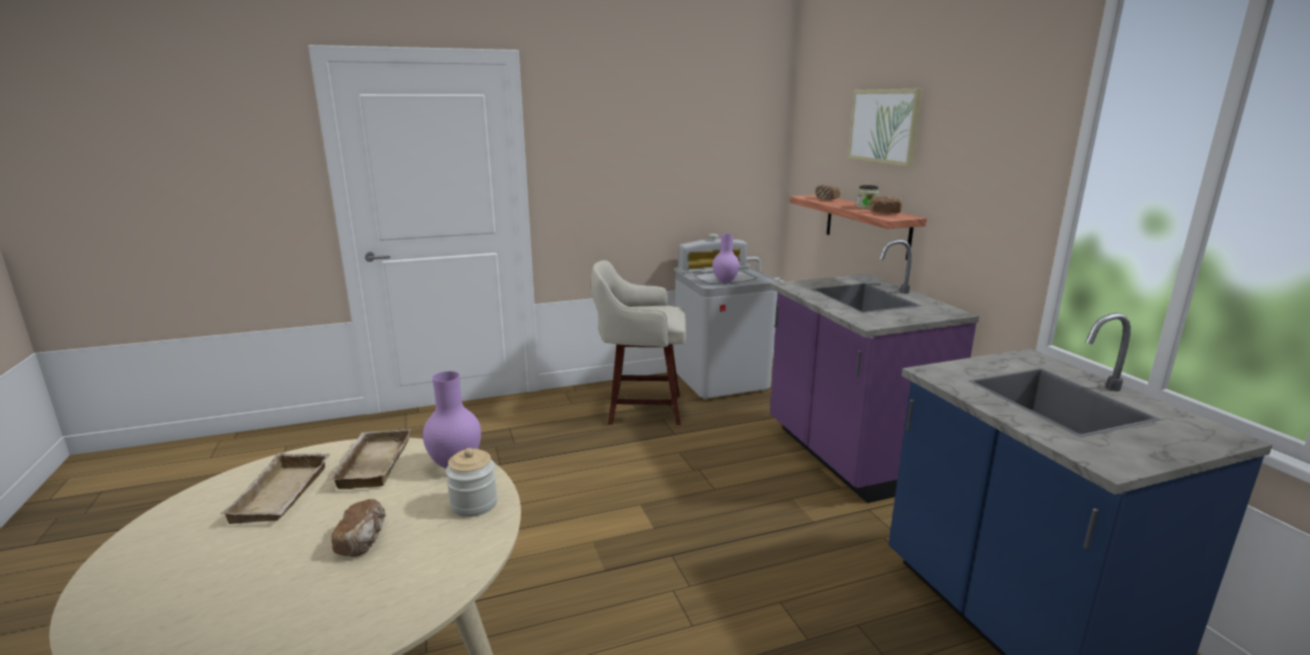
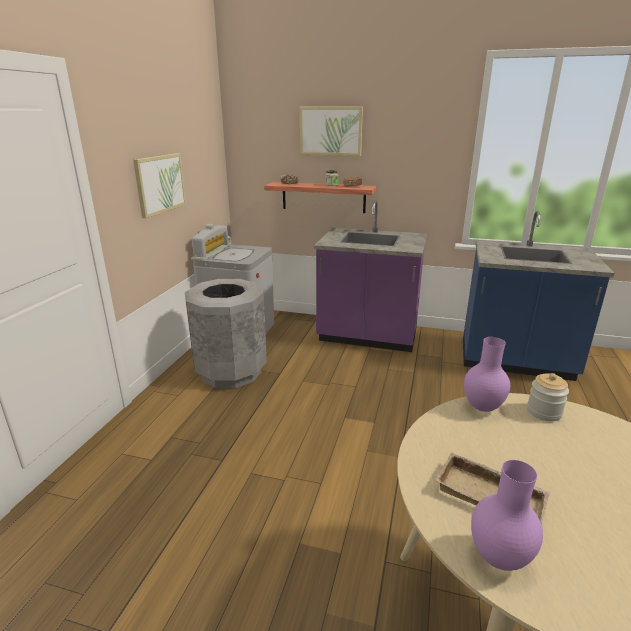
camera: 55 degrees left, 5 degrees up
beige tray [328,429,411,489] -> none
bread [331,499,386,557] -> none
beige stool [591,260,686,425] -> grey trash can [185,279,267,388]
purple vase [713,234,740,283] -> purple vase moved to [471,460,543,571]
none -> picture [133,153,186,219]

